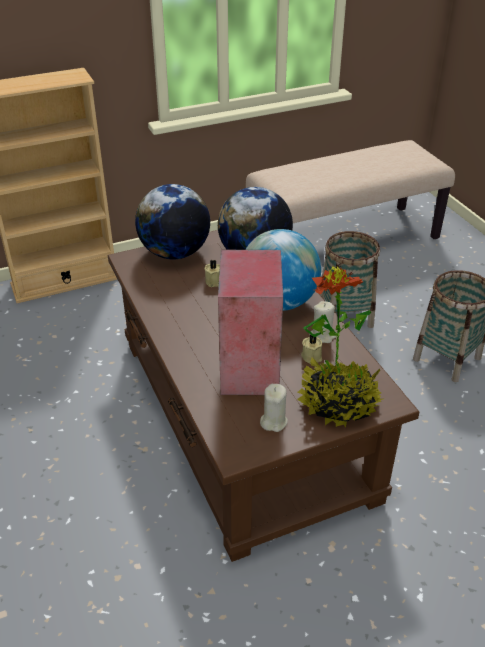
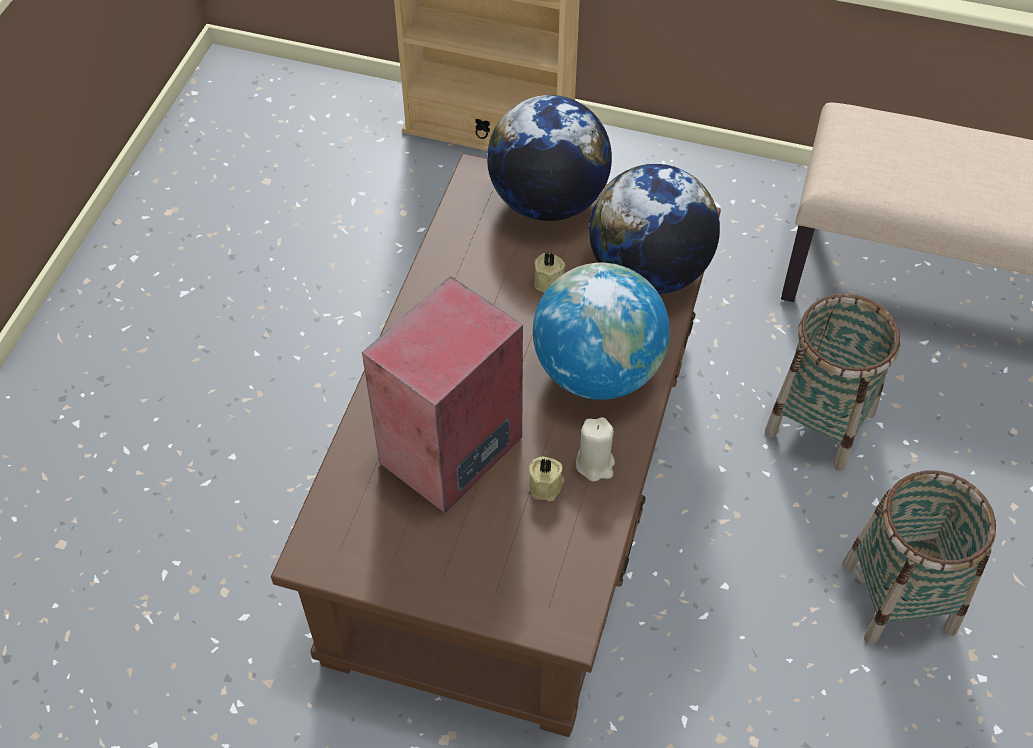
camera: 40 degrees right, 15 degrees up
beige candle [260,384,288,432] -> none
potted plant [297,267,383,428] -> none

